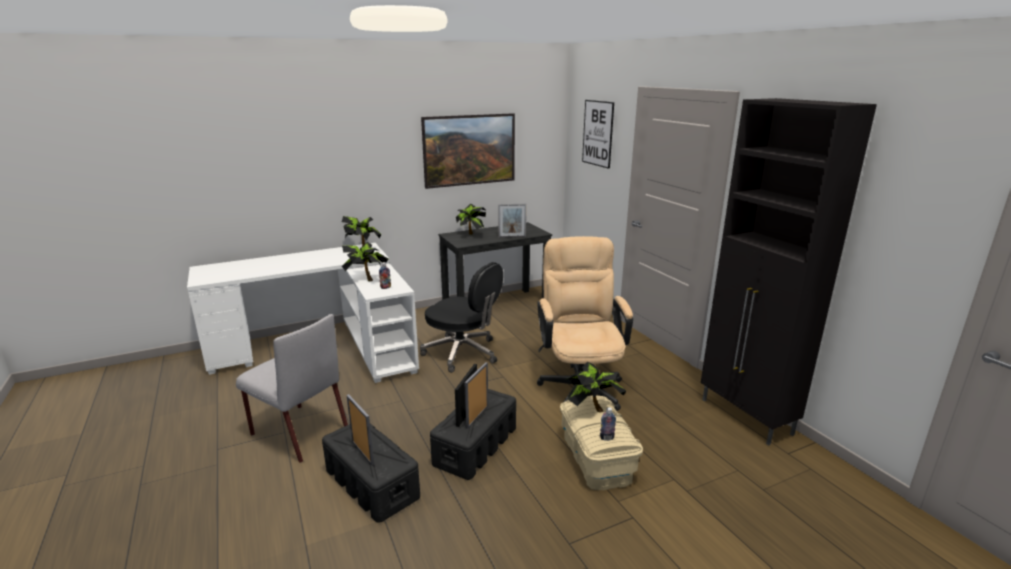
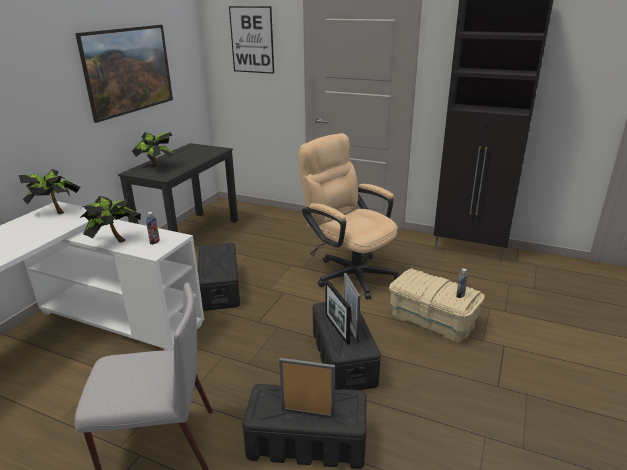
camera: 40 degrees left, 5 degrees up
black office chair [420,262,503,373] -> black storage box [198,243,240,311]
picture frame [498,204,526,238] -> none
potted plant [566,362,626,413] -> none

